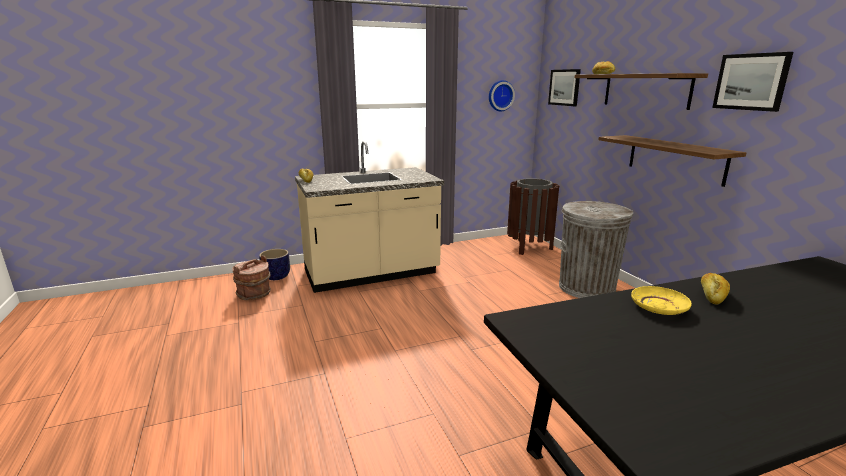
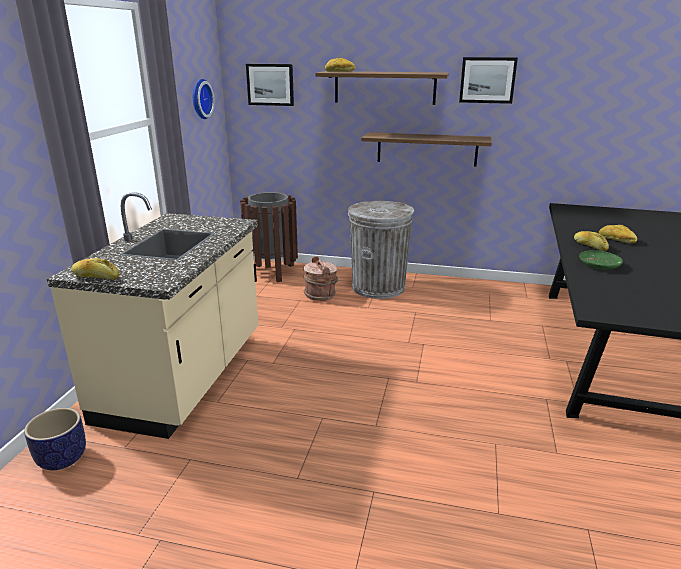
camera: 55 degrees left, 5 degrees up
brown bucket [232,255,271,300] -> brown bucket moved to [304,256,338,301]
yellow plate [631,286,692,315] -> green plate [579,250,623,269]
none -> bread [599,225,637,244]

